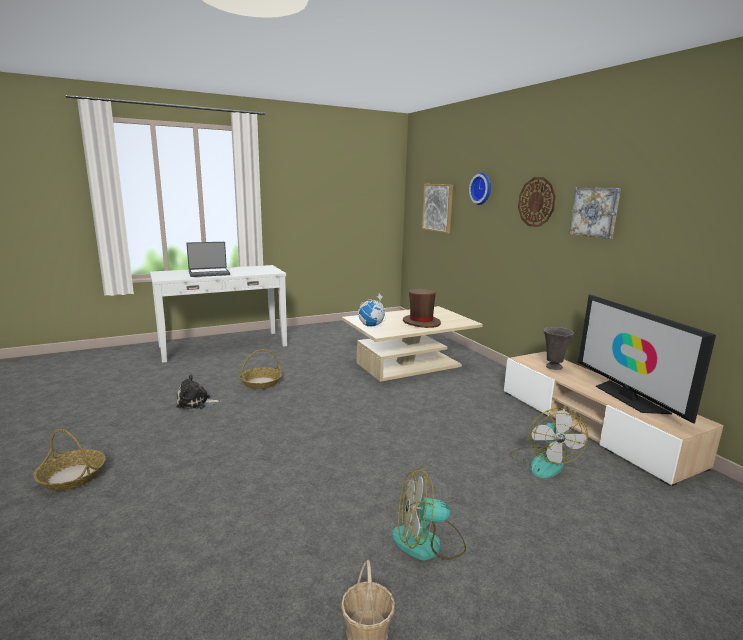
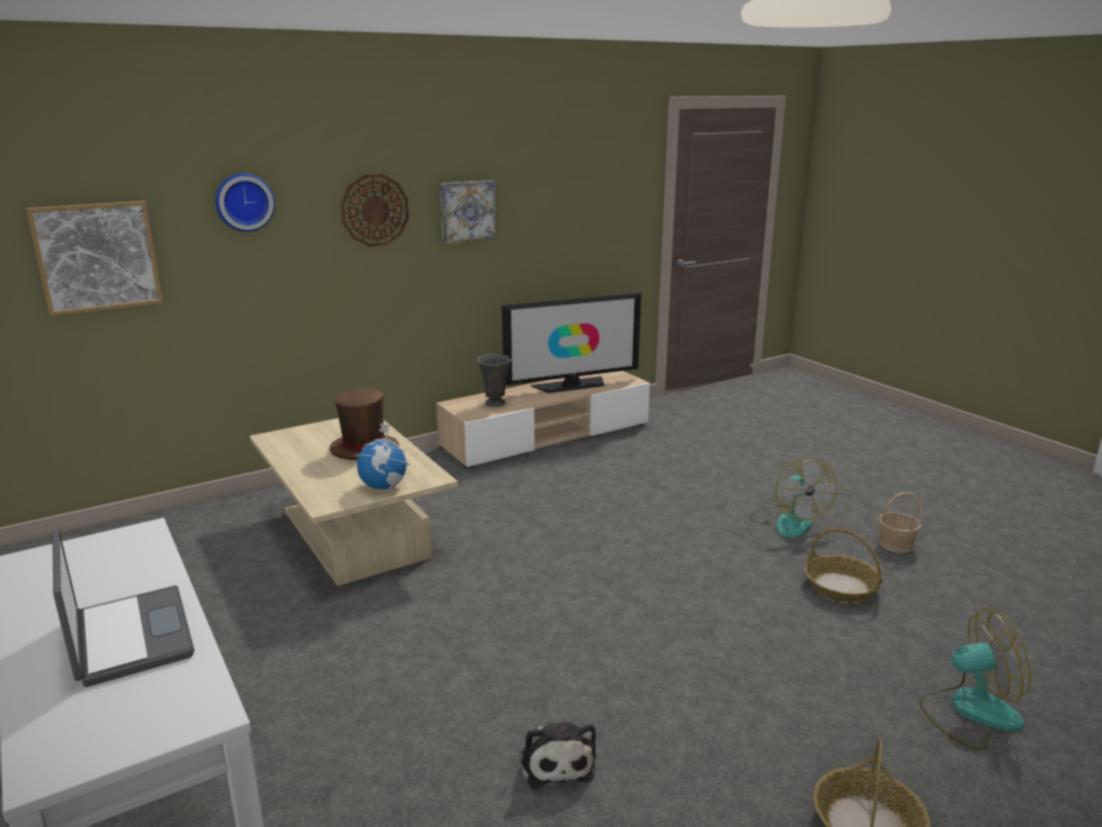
camera: 95 degrees left, 5 degrees up
basket [240,349,282,389] -> basket moved to [805,528,883,602]
fan [509,408,588,478] -> fan moved to [919,608,1031,750]

